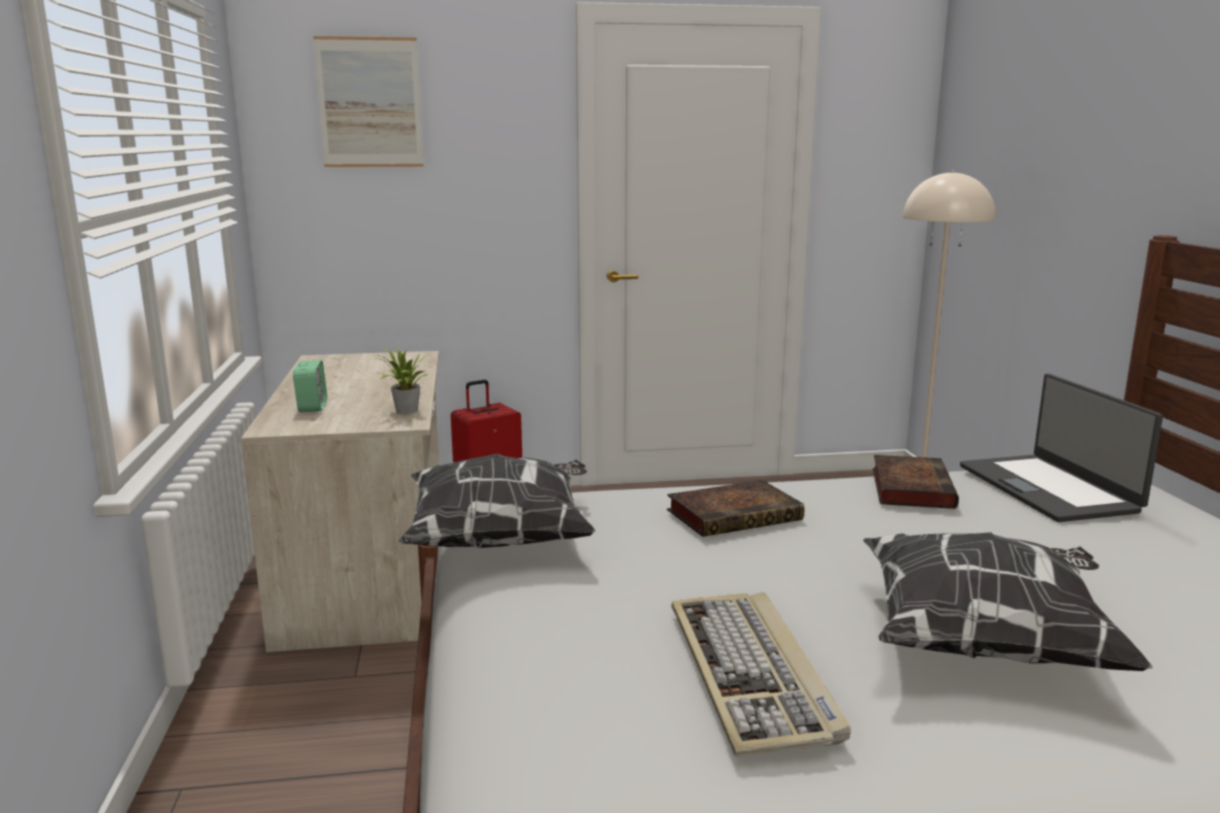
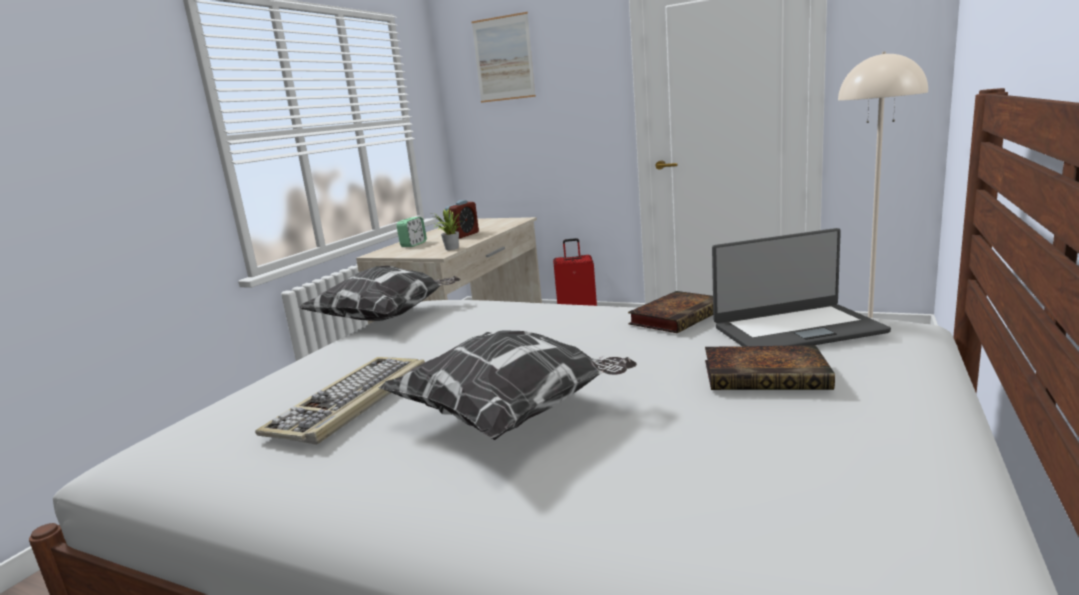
camera: 35 degrees right, 0 degrees up
book [667,480,804,537] -> book moved to [705,345,835,390]
laptop [960,374,1163,522] -> laptop turned 120 degrees counterclockwise [712,228,891,346]
none -> alarm clock [445,200,479,238]

